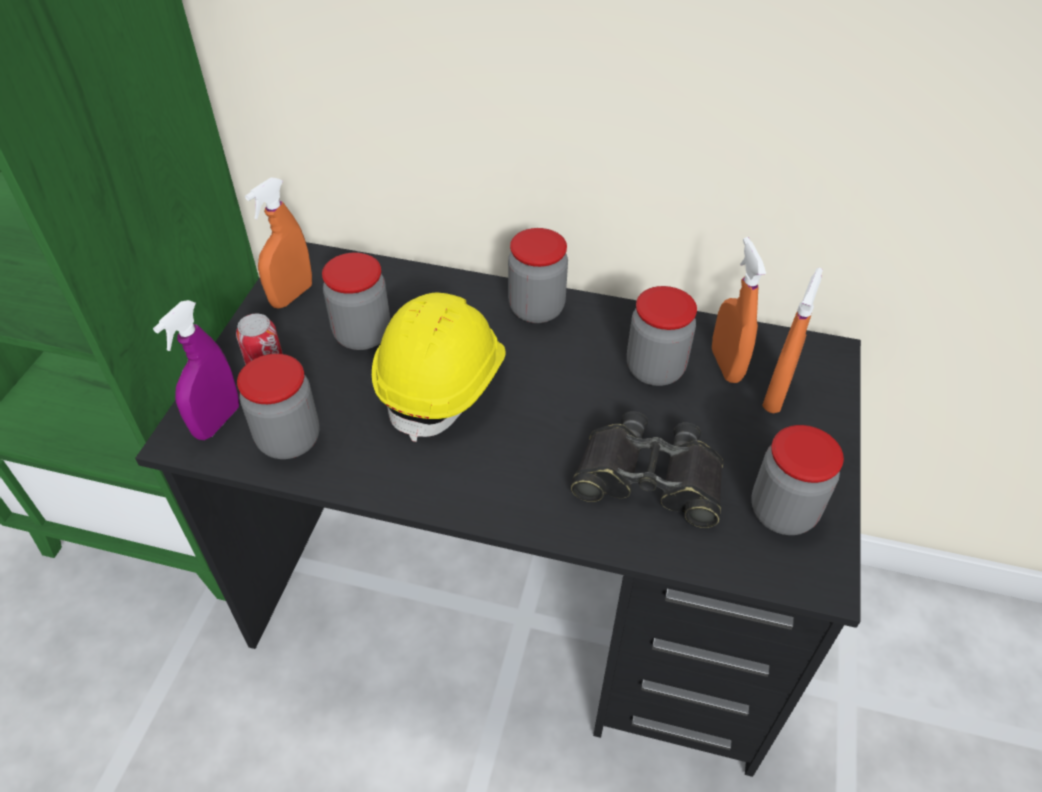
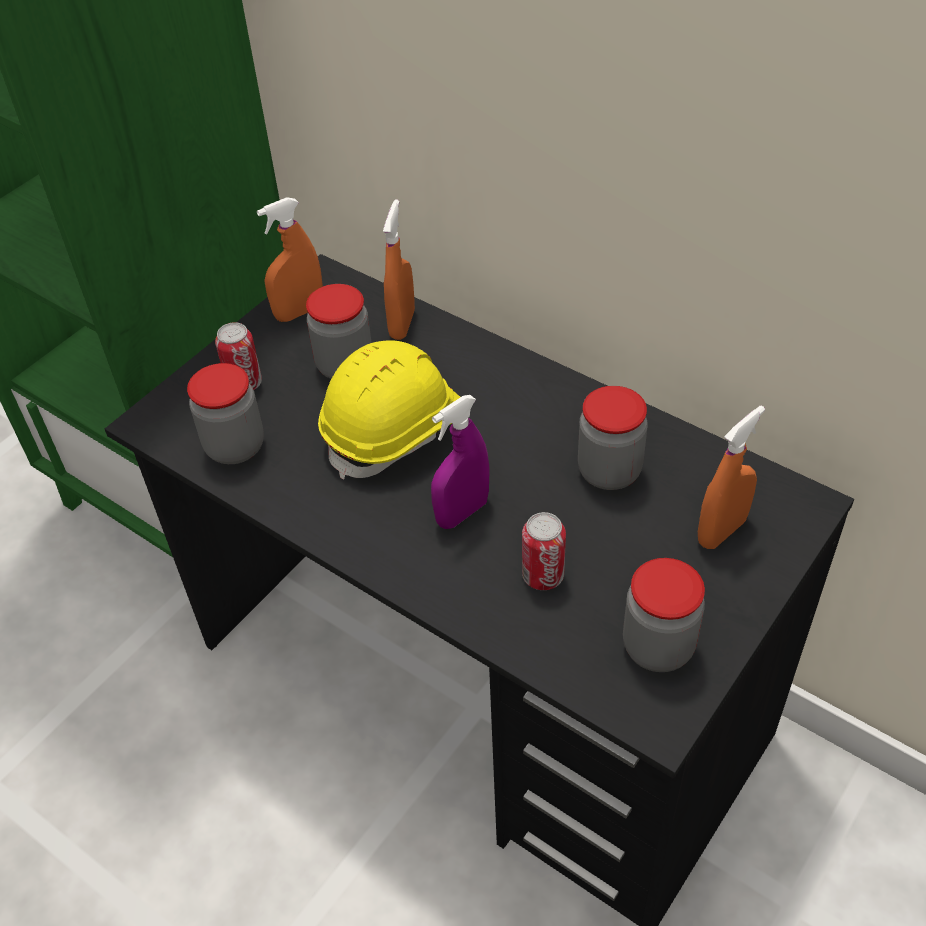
camera: 25 degrees right, 0 degrees up
purple spray bottle [153,300,239,440] -> purple spray bottle moved to [431,395,490,529]
jar [508,228,568,323] -> none
black binoculars [571,411,723,528] -> can [522,512,566,590]
orange spray bottle [712,237,766,383] -> orange spray bottle moved to [383,199,415,340]

